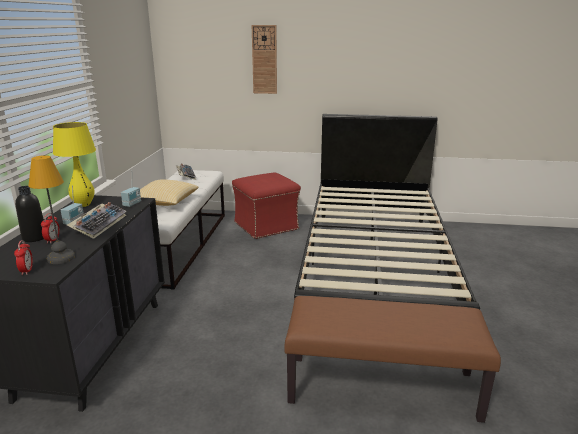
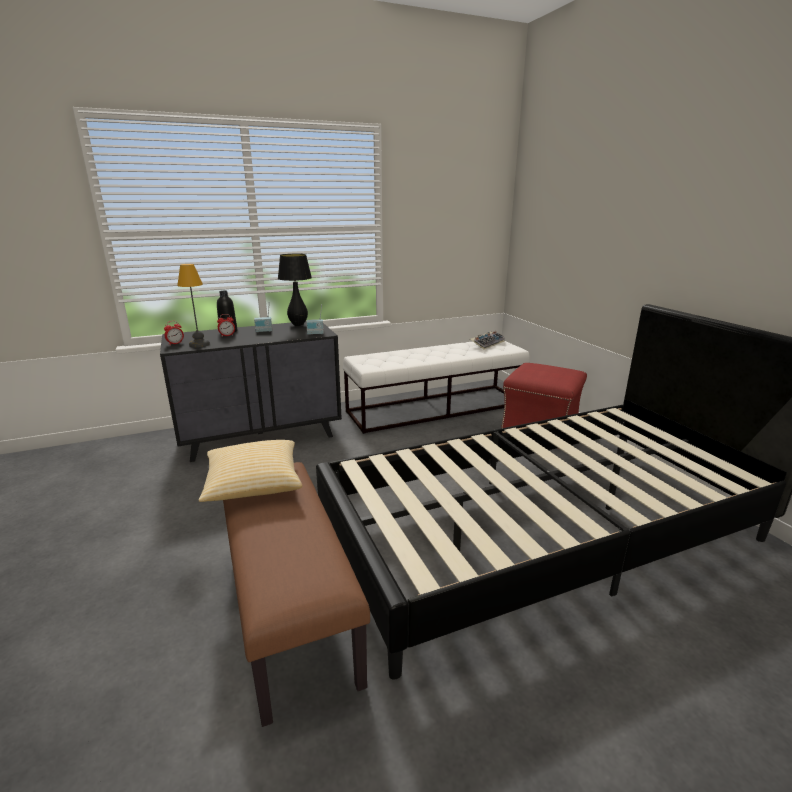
camera: 60 degrees right, 0 degrees up
yellow table lamp [53,122,96,207] -> black table lamp [278,254,312,326]
keyboard [67,202,126,239] -> none
pillow [140,179,198,206] -> pillow moved to [199,440,302,502]
wall clock [252,25,277,94] -> none

